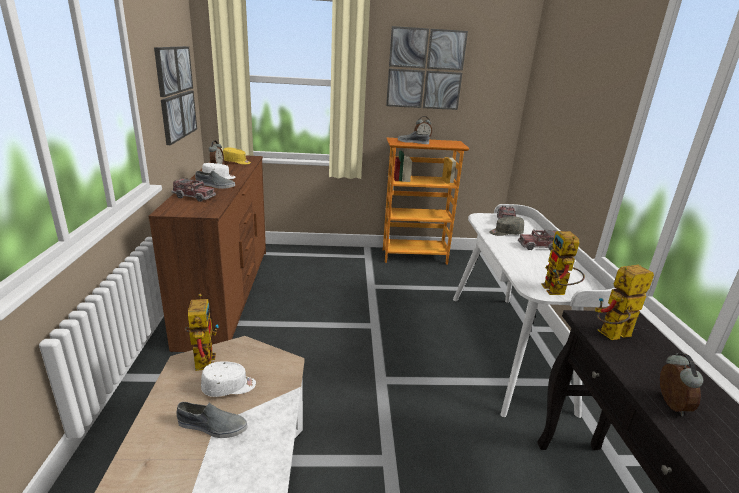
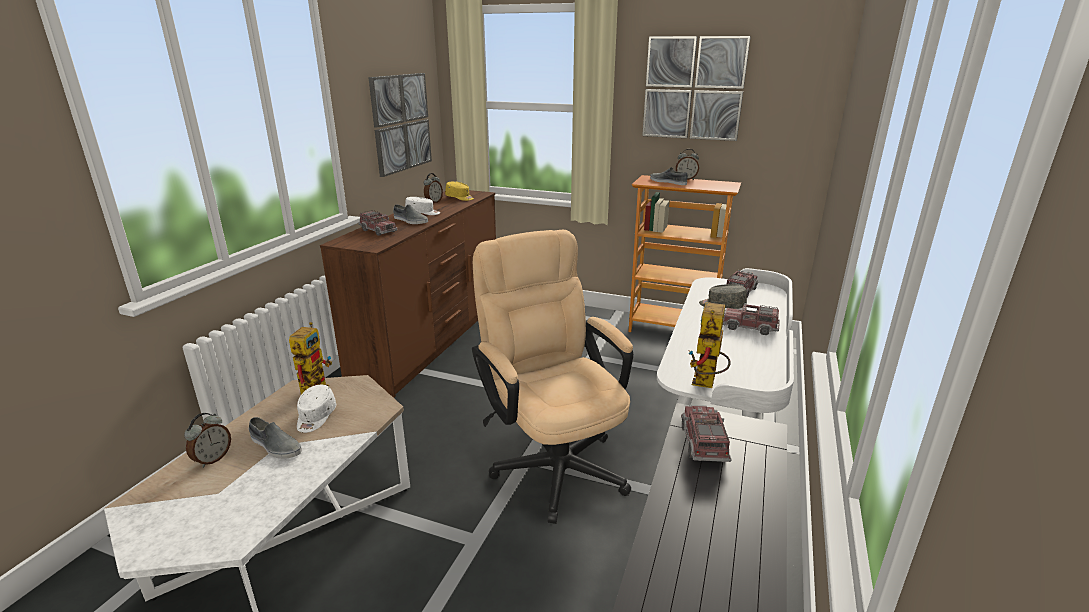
camera: 25 degrees right, 0 degrees up
white cap [201,361,256,397] -> white cap turned 90 degrees clockwise [297,385,336,433]
toy robot [595,265,654,340] -> toy truck [681,405,732,462]
alarm clock [660,353,703,416] -> alarm clock moved to [184,413,231,468]
none -> beige office chair [472,230,633,524]

